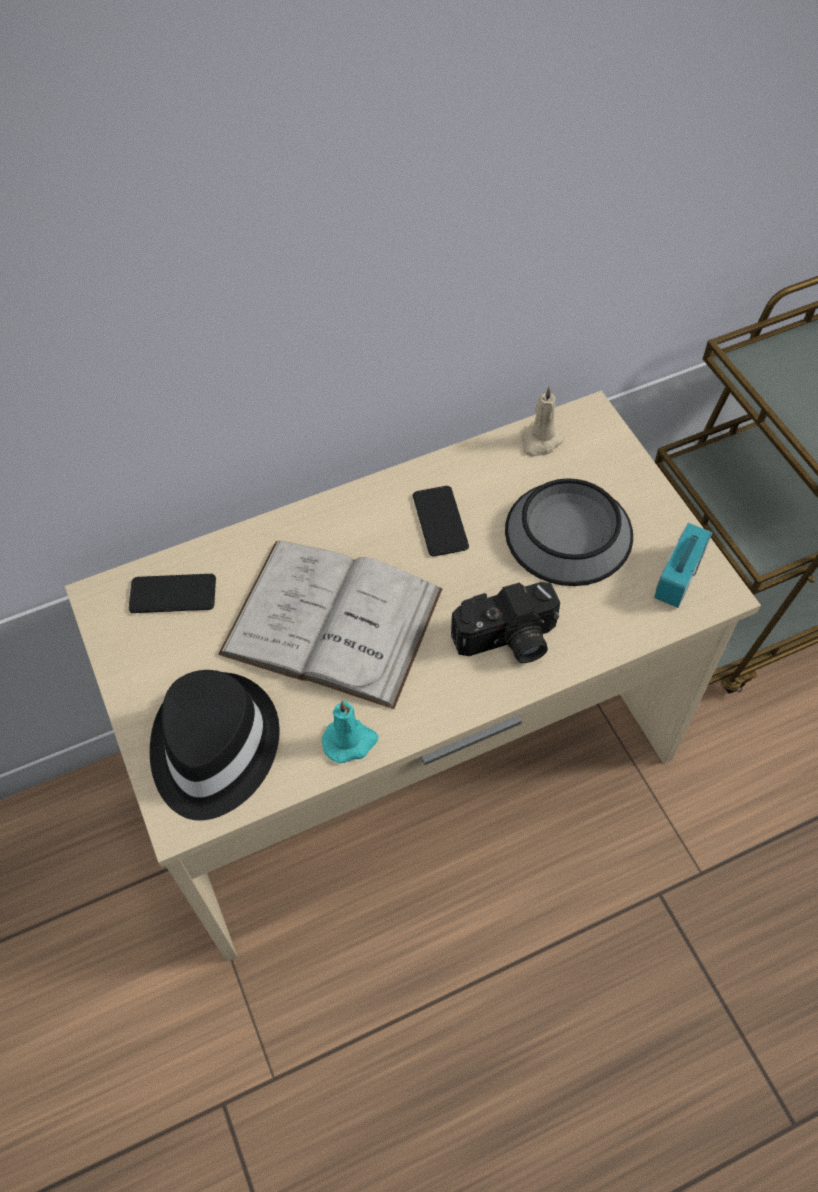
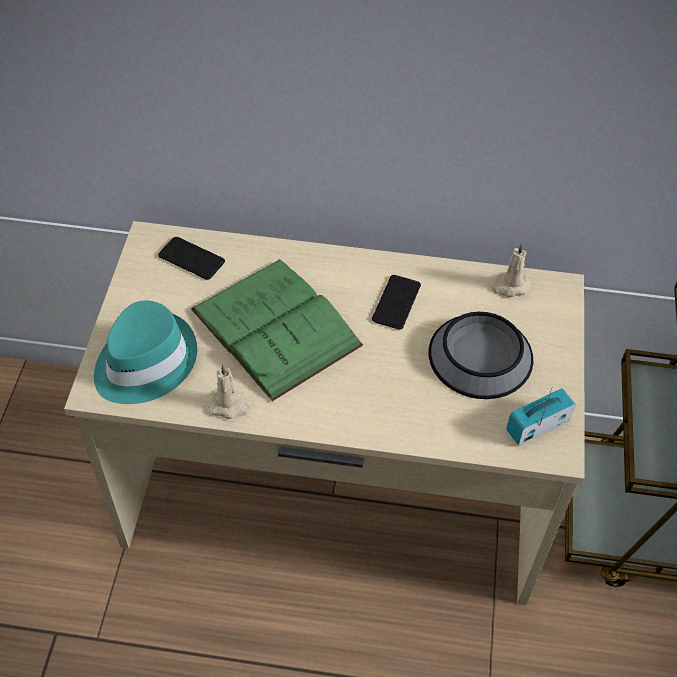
camera: 30 degrees right, 5 degrees down
black hat [150,670,280,821] -> turquoise hat [94,300,197,404]
white book [218,540,442,709] -> green book [191,259,363,401]
turquoise candle [322,701,378,764] -> beige candle [208,364,250,419]
camera [451,582,560,663] -> none

